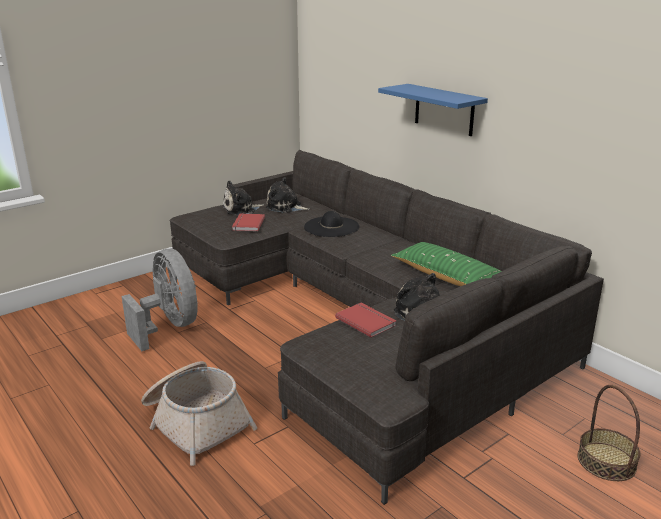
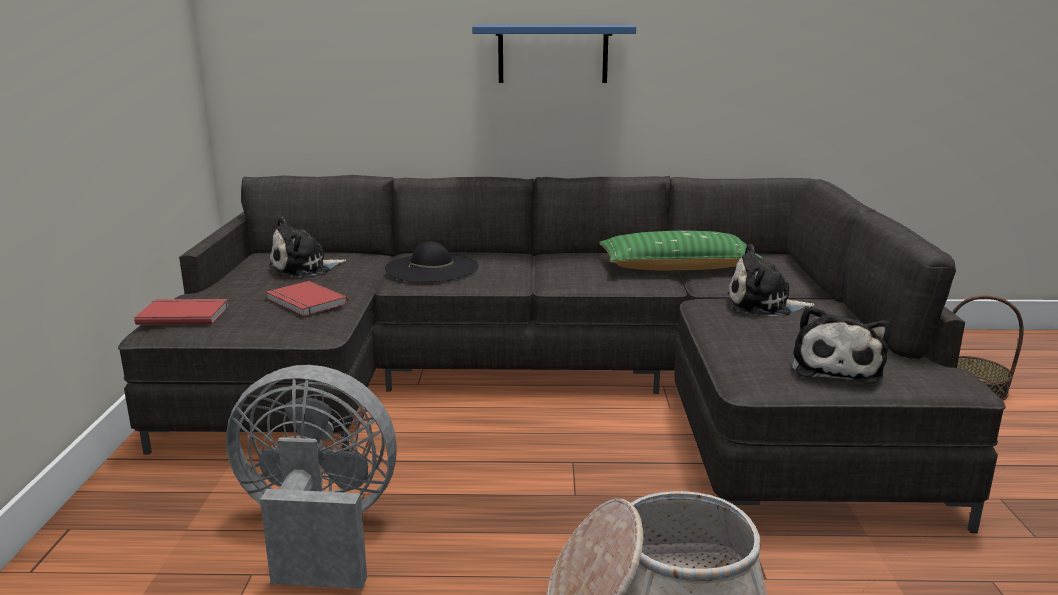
camera: 50 degrees left, 5 degrees down
plush toy [222,180,264,215] -> plush toy moved to [792,306,891,384]
red book [335,303,396,338] -> red book moved to [134,299,229,325]

